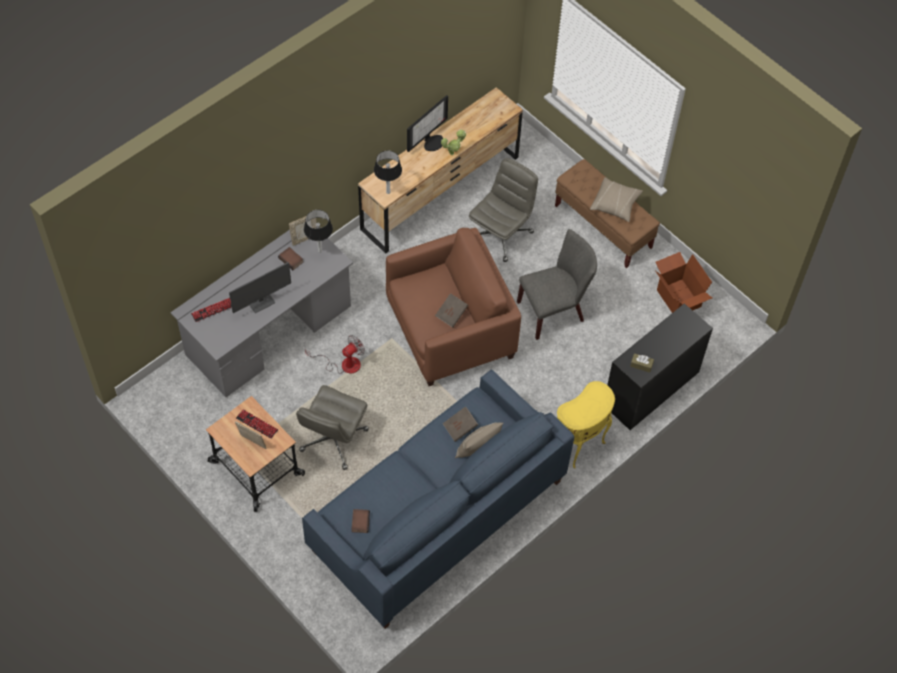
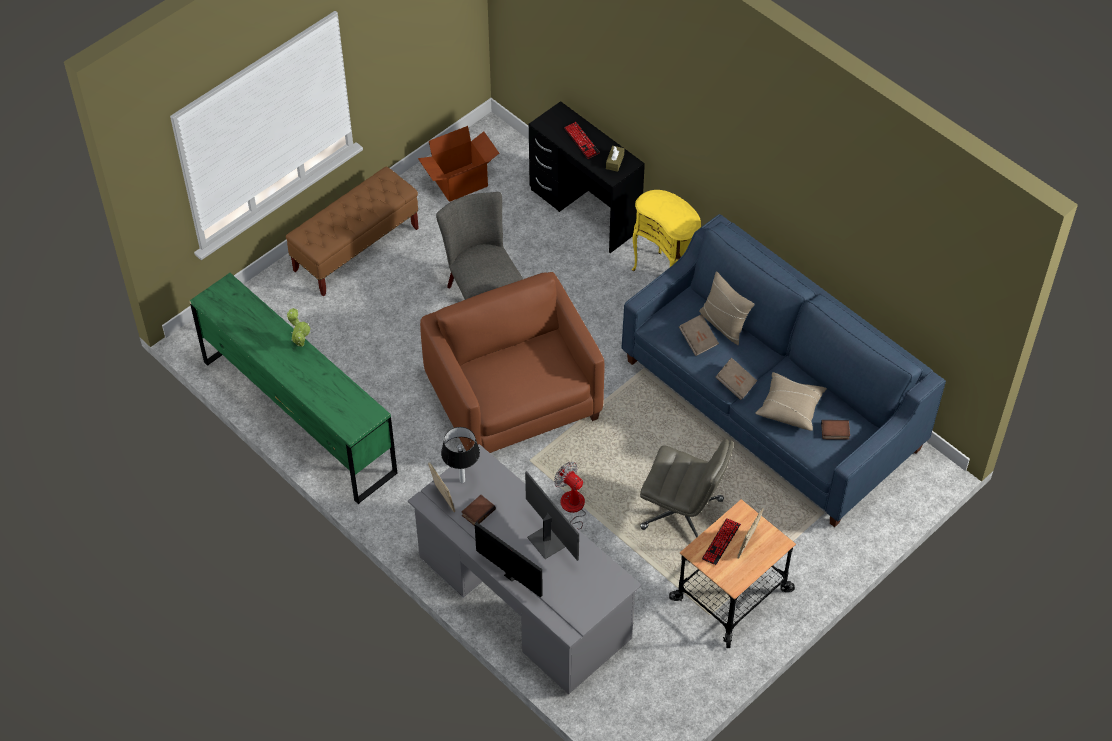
camera: 90 degrees left, 5 degrees down
keyboard [191,298,232,322] -> keyboard moved to [564,122,600,159]
brown dresser [358,87,523,254] -> green dresser [190,273,398,504]
table lamp [374,151,402,194] -> none
monitor [407,95,448,152] -> monitor moved to [475,522,543,597]
brown book [435,293,468,328] -> brown book moved to [716,358,757,400]
grey office chair [468,158,538,262] -> none
beige pillow [590,177,643,222] -> beige pillow moved to [755,372,827,431]

